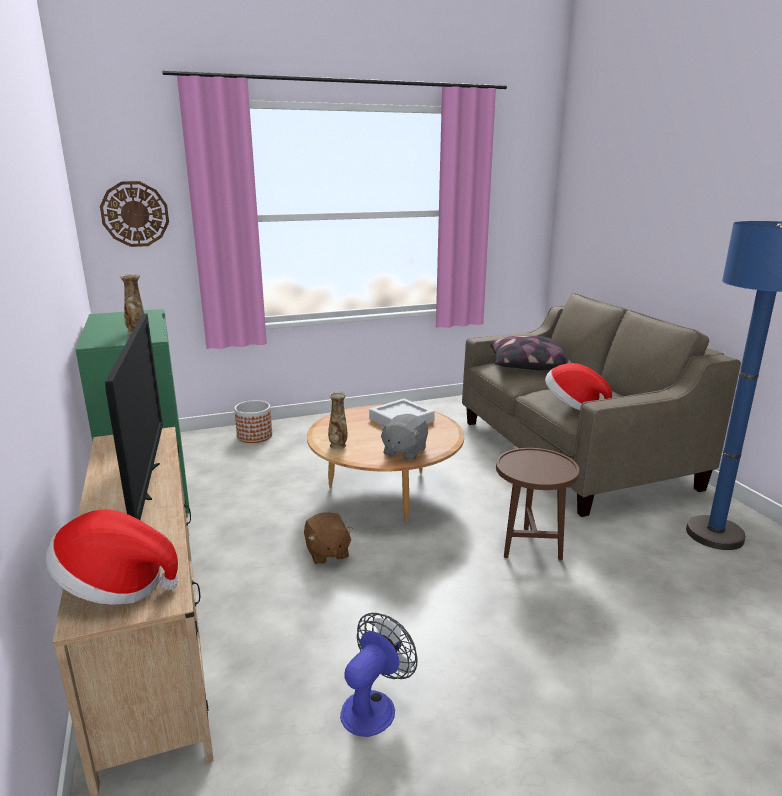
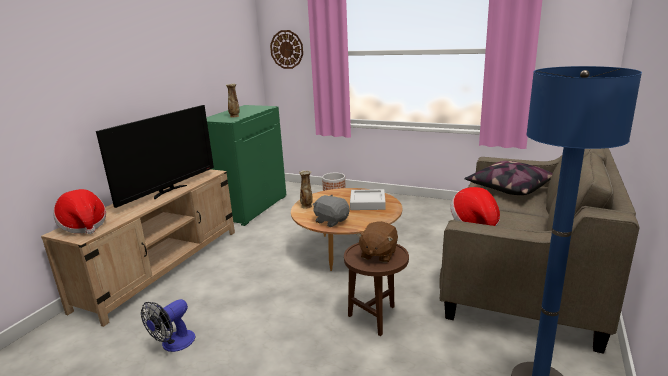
camera: 45 degrees right, 0 degrees up
brown plush toy [304,512,353,565] -> brown plush toy moved to [357,221,398,263]
fan [340,613,417,737] -> fan turned 135 degrees clockwise [141,299,196,352]
grey plush toy [379,414,428,461] -> grey plush toy turned 60 degrees clockwise [313,195,349,227]

